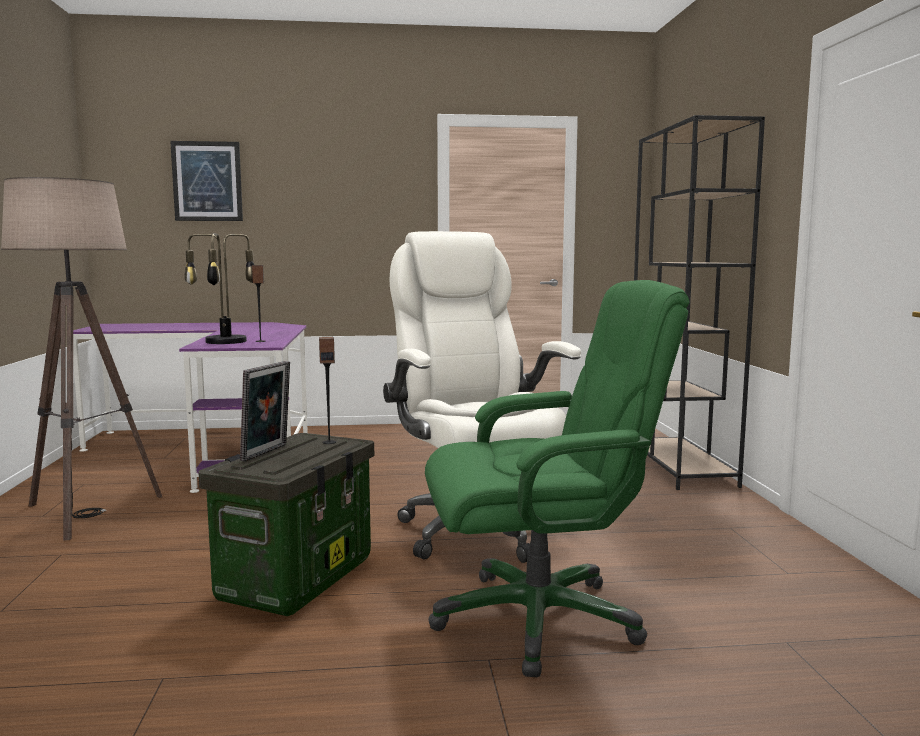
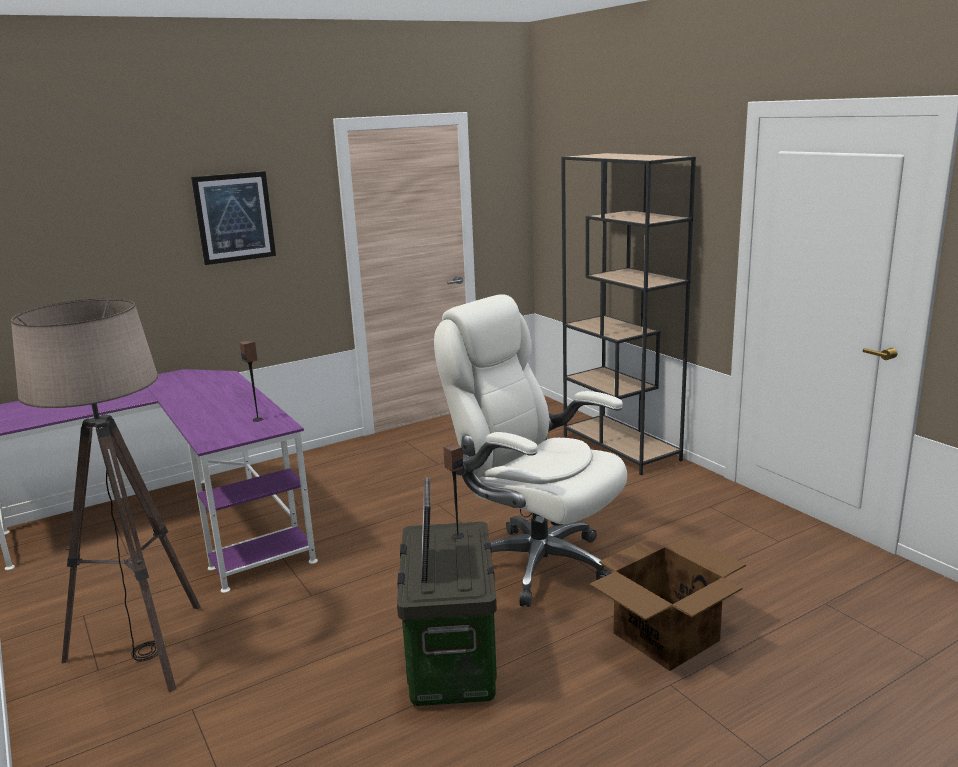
camera: 25 degrees left, 10 degrees up
picture [170,141,243,221] -> picture moved to [191,171,276,265]
table lamp [185,233,254,344] -> none
green office chair [425,280,689,677] -> cardboard box [590,536,746,671]

